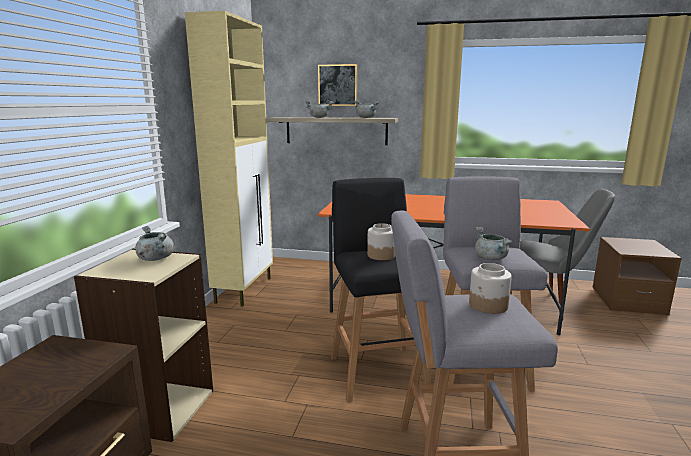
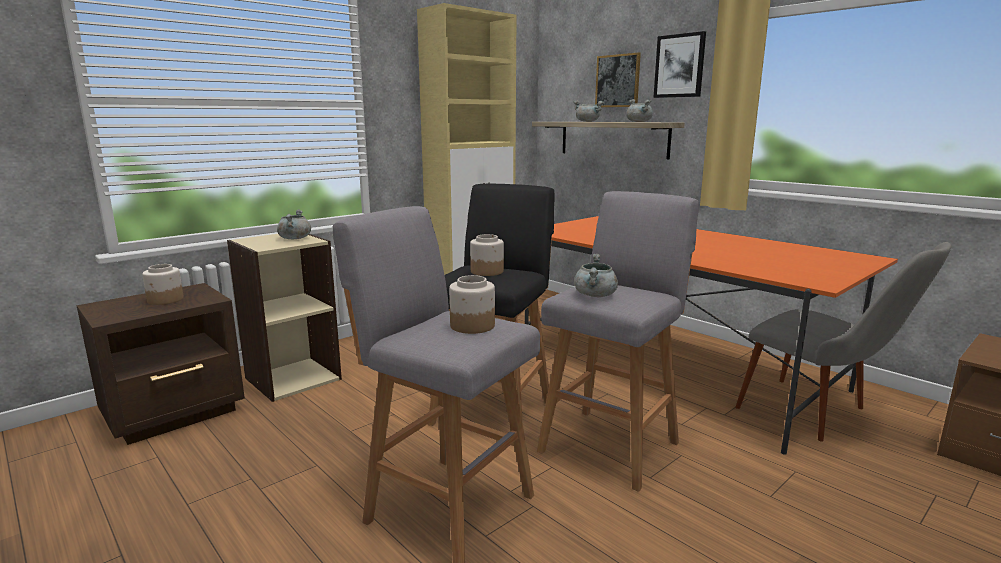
camera: 35 degrees right, 0 degrees up
none -> jar [142,264,184,305]
none -> picture [653,31,706,98]

